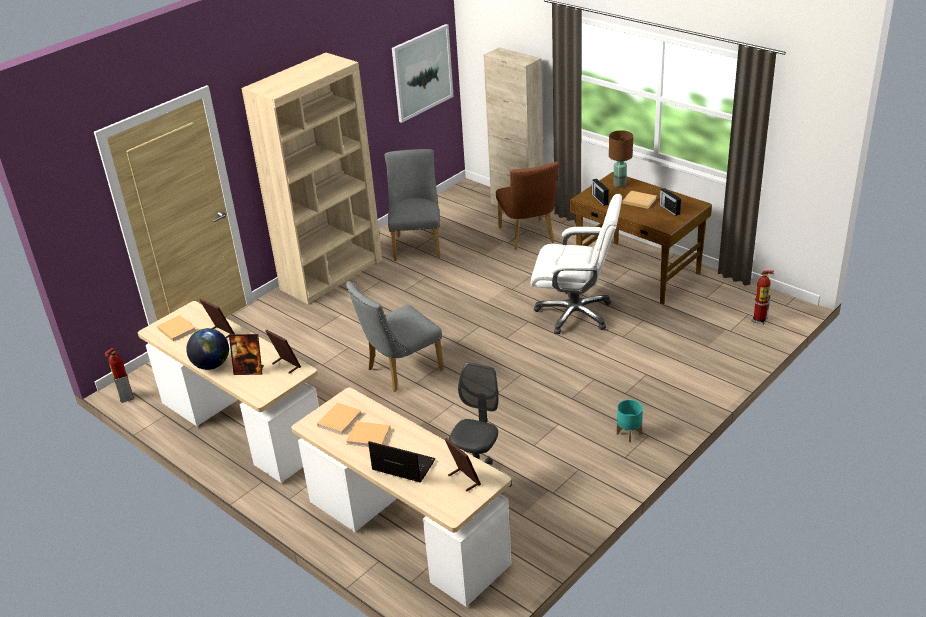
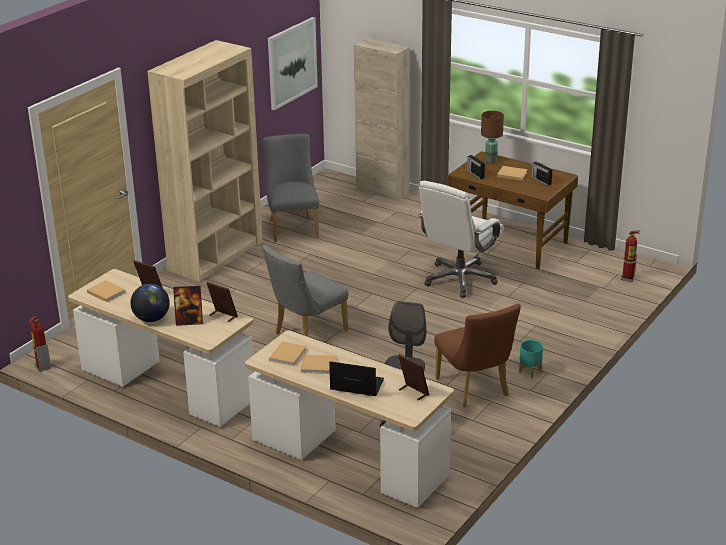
camera: 10 degrees left, 5 degrees down
brown chair [496,162,559,250] -> brown chair moved to [434,304,521,408]
white office chair [530,194,622,334] -> white office chair turned 120 degrees clockwise [418,181,504,298]

